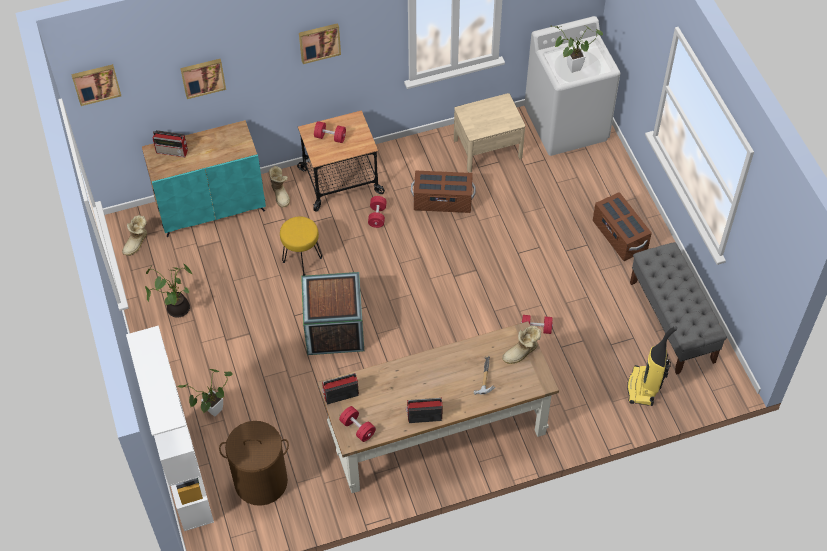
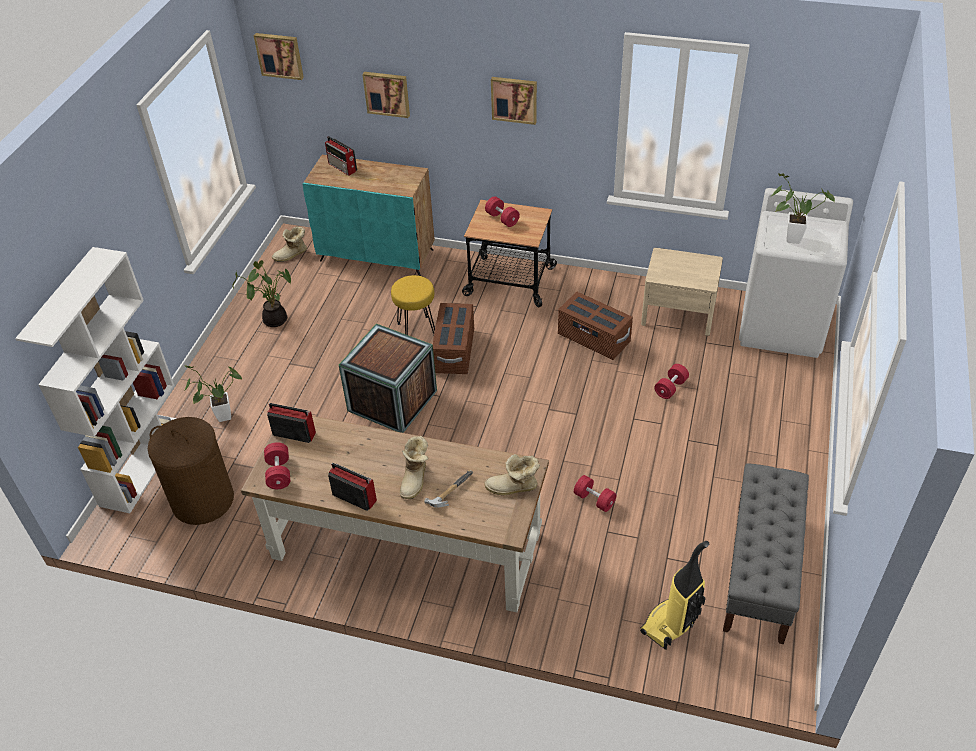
camera: 35 degrees right, 10 degrees down
boot [269,166,290,207] -> boot moved to [400,436,429,499]
red dumbbell [368,196,387,228] -> red dumbbell moved to [654,364,689,399]
brown storage box [593,192,652,261] -> brown storage box moved to [433,303,474,374]

